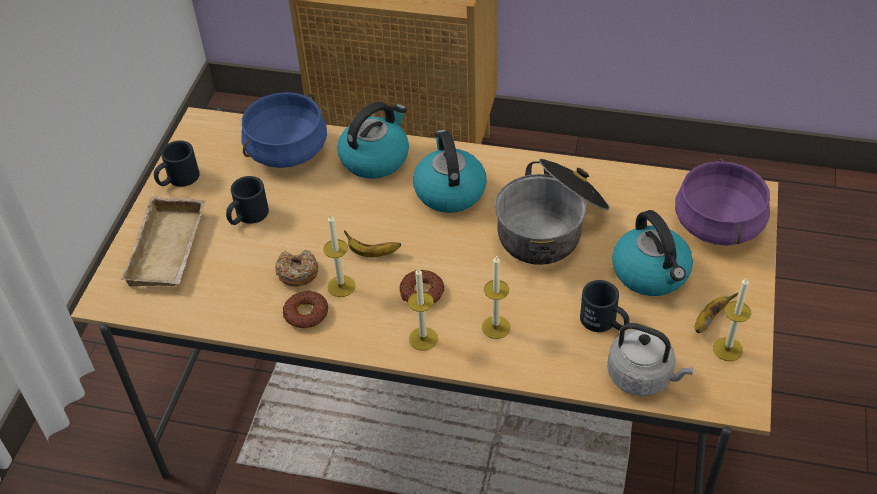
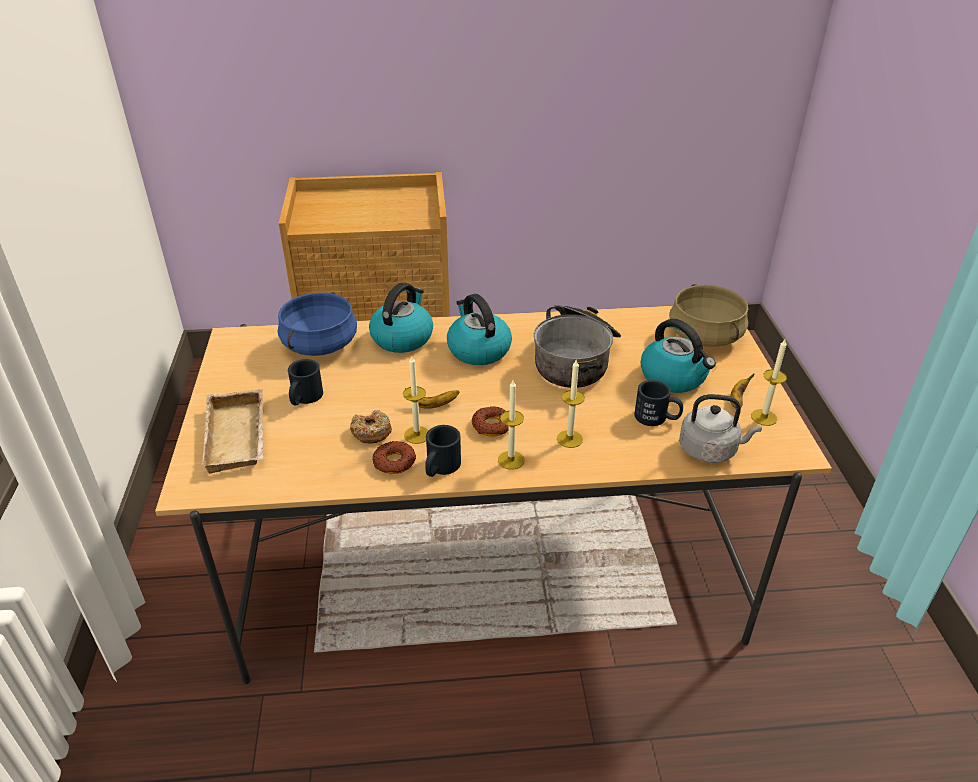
camera: 20 degrees left, 10 degrees down
black mug [154,140,200,187] -> black mug moved to [425,425,461,477]
purple cooking pot [675,158,770,245] -> beige cooking pot [669,284,748,347]

